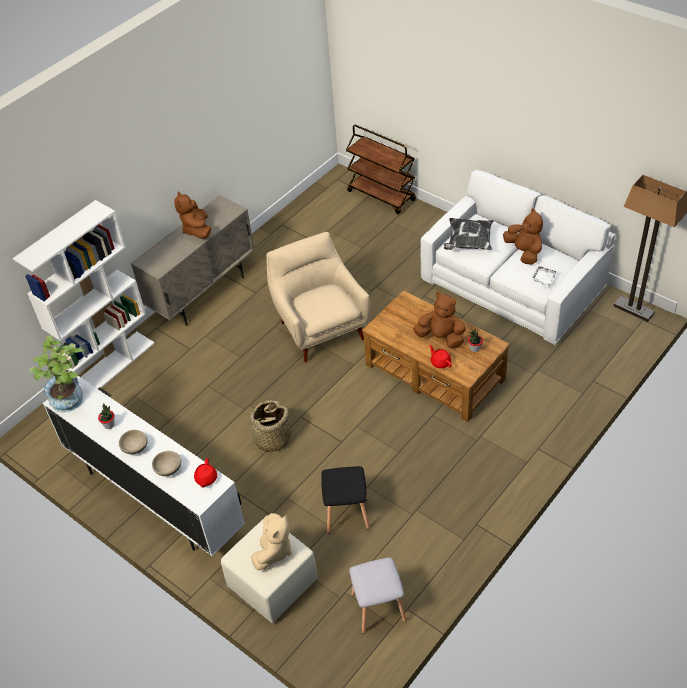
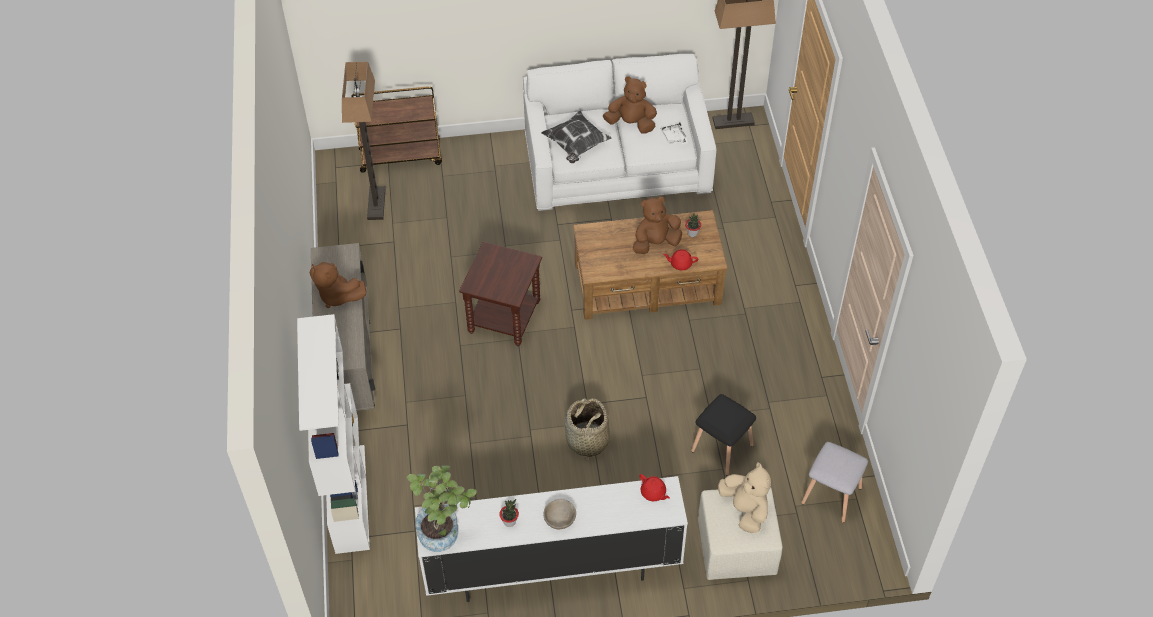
camera: 50 degrees left, 5 degrees up
beige bowl [152,451,181,476] -> none
beige armchair [266,232,370,362] -> brown side table [459,242,542,346]
none -> floor lamp [342,62,386,220]

